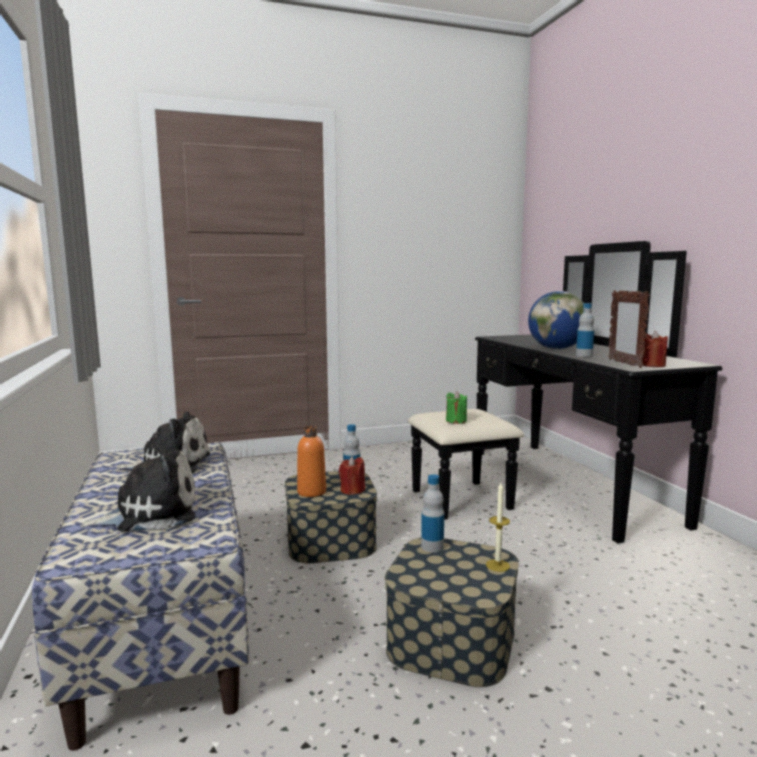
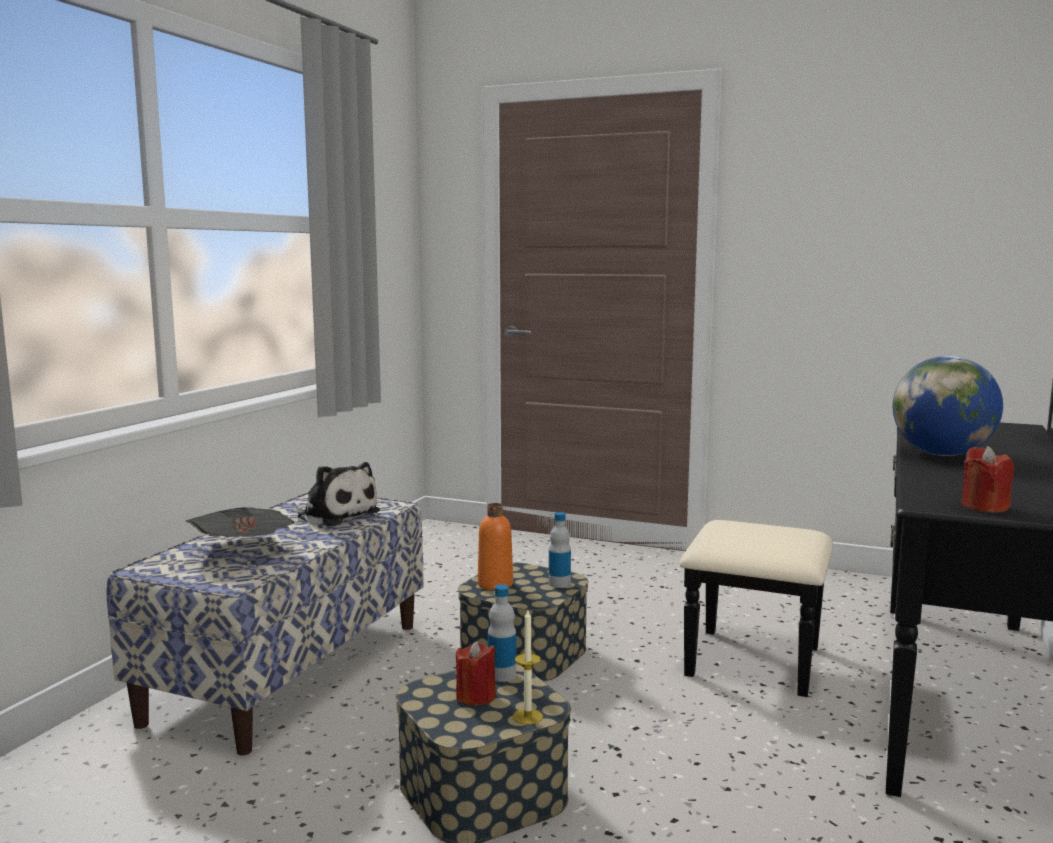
camera: 40 degrees right, 0 degrees up
plush toy [80,444,195,532] -> newspaper [185,507,294,537]
red candle [339,456,365,495] -> red candle moved to [456,641,496,705]
green candle [446,391,467,424] -> none
bottle [576,303,594,357] -> none
picture frame [608,290,650,368] -> none

